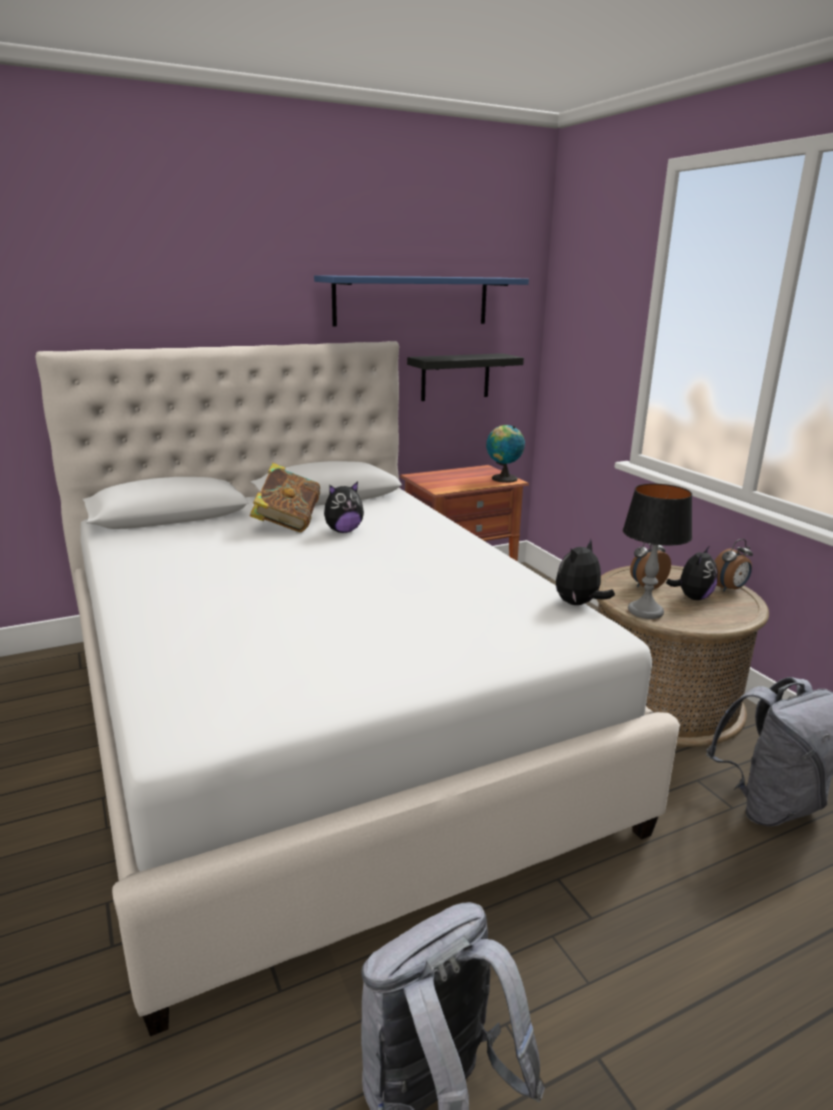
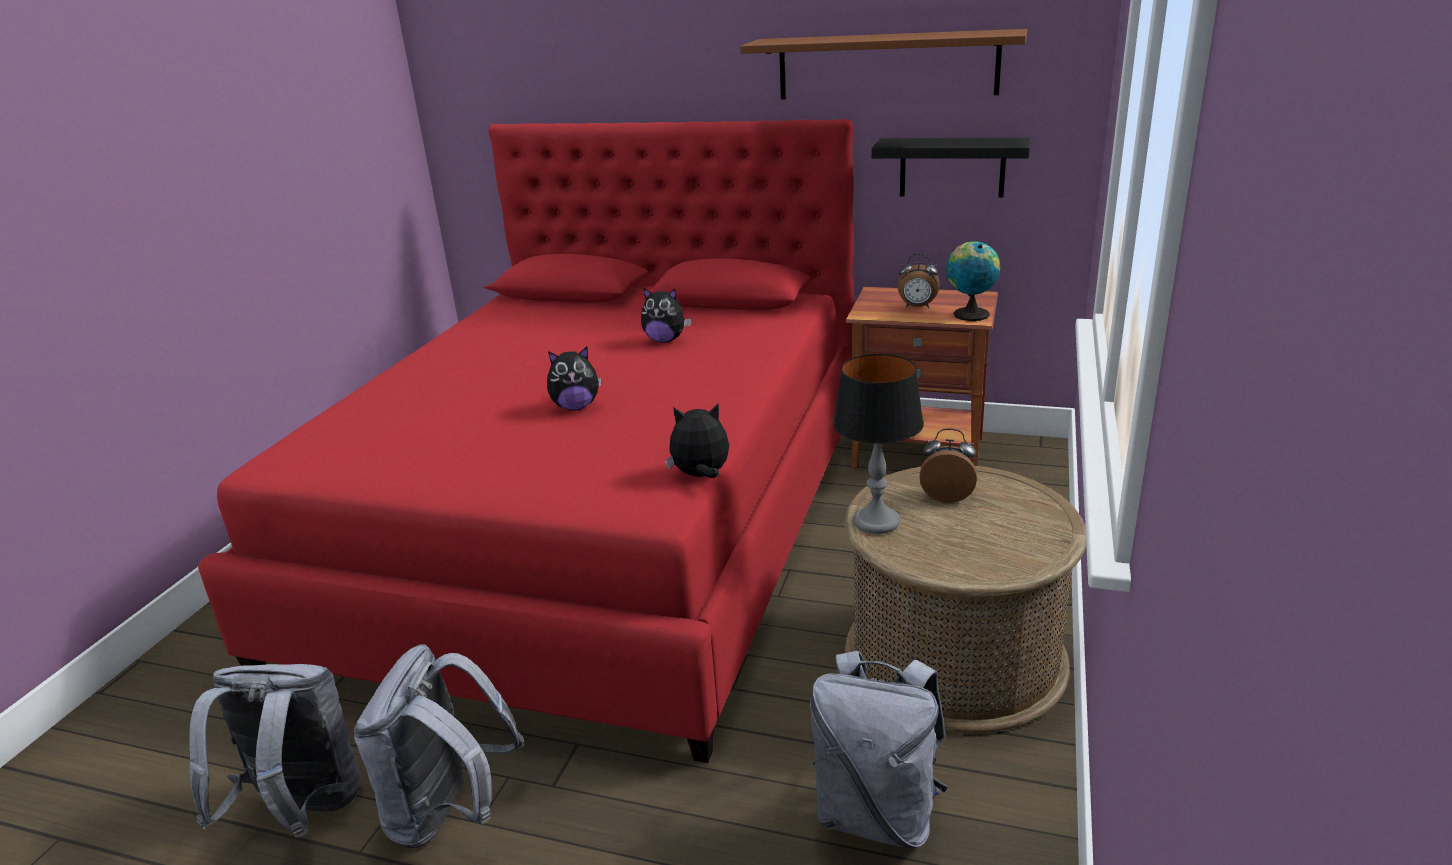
camera: 45 degrees right, 5 degrees up
white bed [36,341,680,1037] -> red bed [198,119,854,763]
book [250,463,320,532] -> none
blue shelf [314,275,529,327] -> brown shelf [740,29,1027,99]
plush toy [666,546,718,600] -> plush toy moved to [547,347,602,410]
alarm clock [715,539,753,592] -> alarm clock moved to [897,254,940,308]
none -> grey backpack [354,644,524,849]

